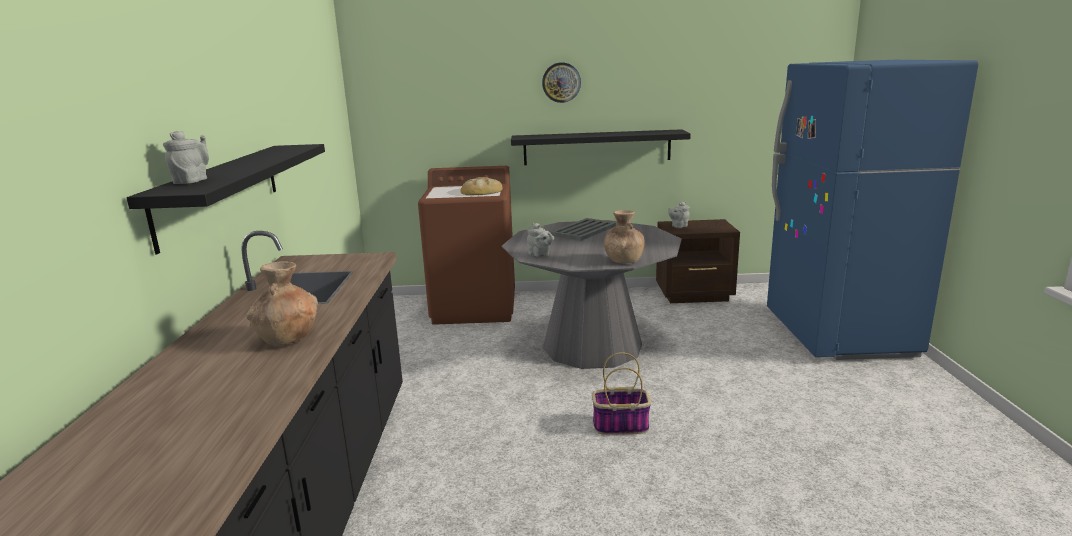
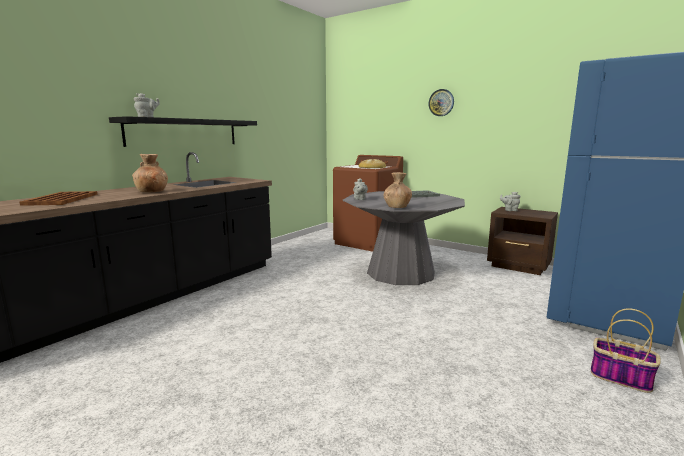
camera: 35 degrees right, 5 degrees down
black shelf [511,129,691,165] -> none
basket [592,352,651,435] -> basket moved to [591,308,661,393]
none -> brown tray [20,191,98,206]

